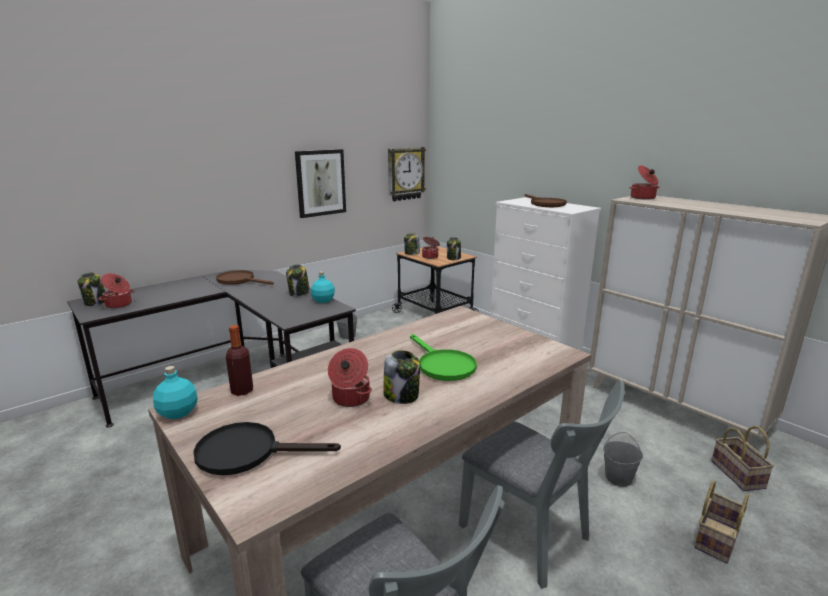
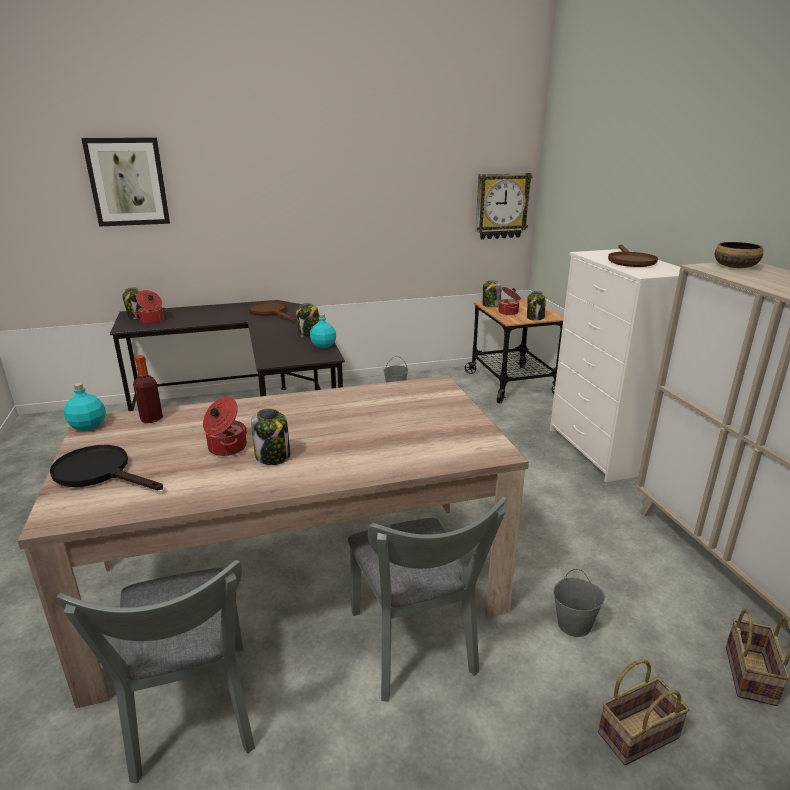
camera: 25 degrees right, 5 degrees up
picture [295,149,346,218] -> picture moved to [81,137,170,227]
green frying pan [410,334,477,381] -> none
cooking pot [629,165,660,200] -> bowl [715,242,763,268]

